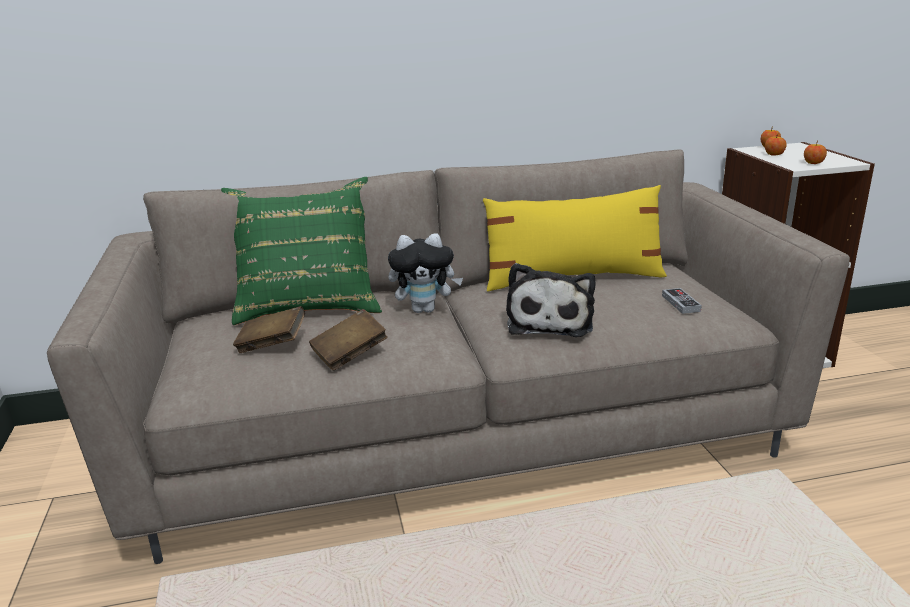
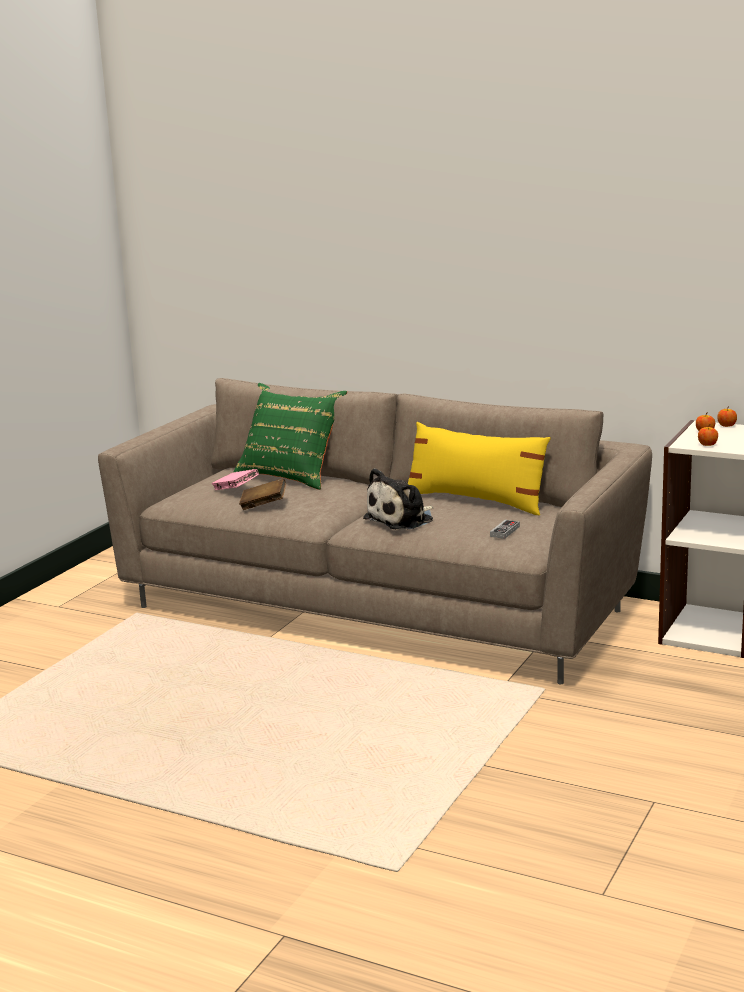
camera: 40 degrees right, 5 degrees down
brown book [233,306,305,353] -> pink book [212,469,259,490]
plush toy [388,233,463,313] -> none

